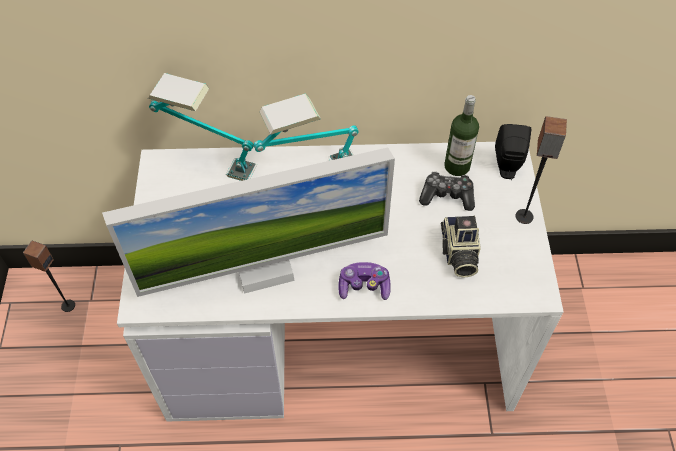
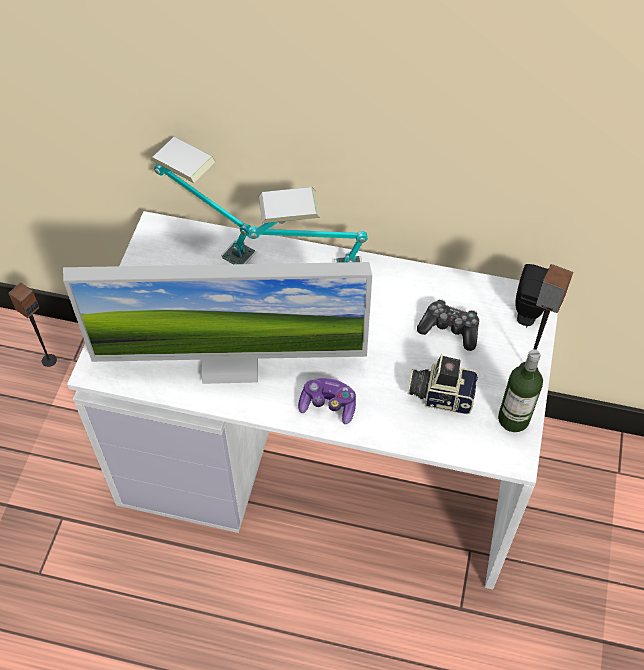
camera: 15 degrees right, 0 degrees up
camera [441,216,481,278] -> camera turned 90 degrees clockwise [408,354,478,414]
bottle [444,95,479,176] -> bottle moved to [498,349,543,432]

